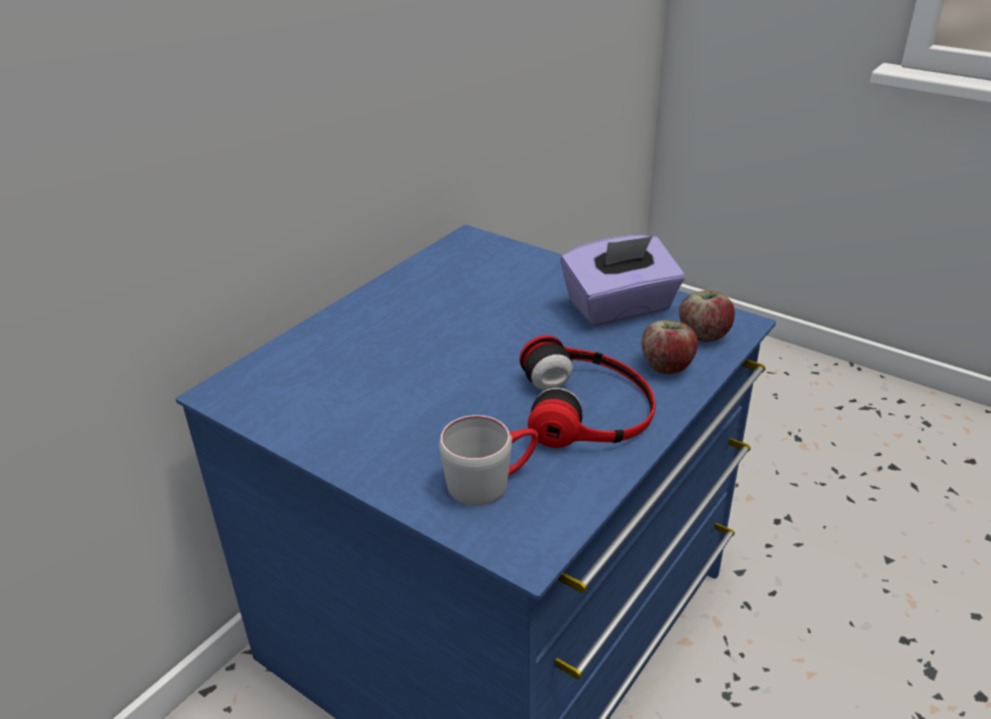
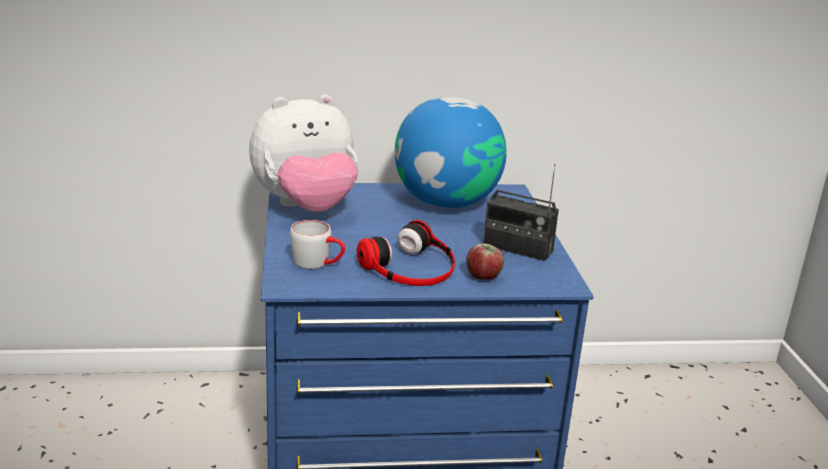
camera: 45 degrees right, 10 degrees down
purple tissue box [561,235,685,327] -> radio [483,164,559,261]
apple [679,291,735,342] -> none
none -> plush toy [249,94,358,212]
none -> globe [395,97,507,208]

